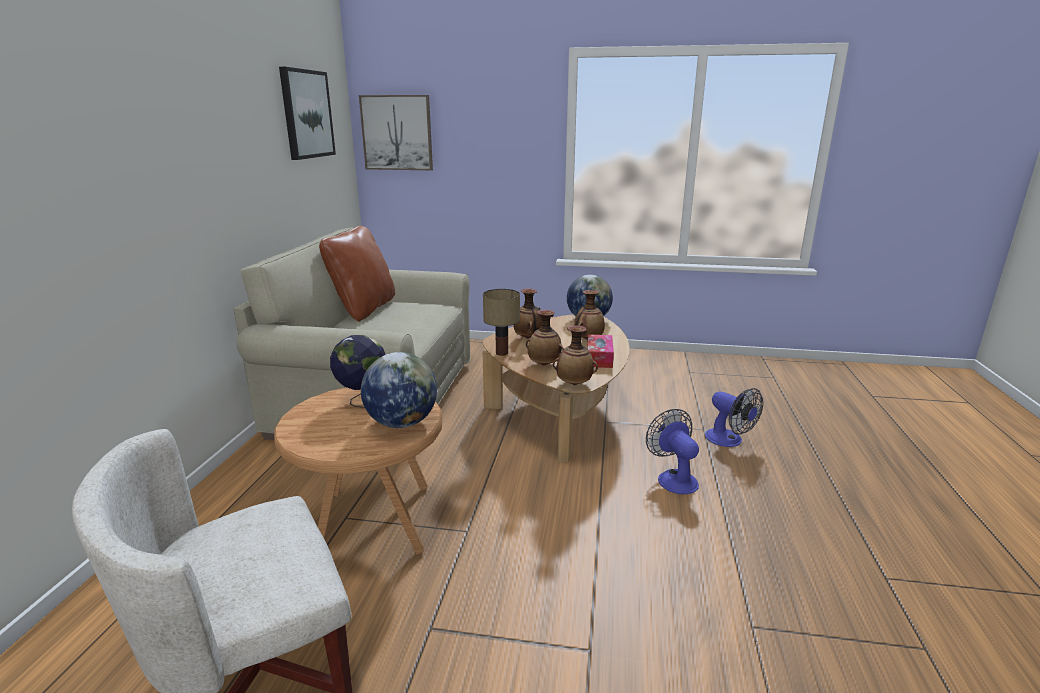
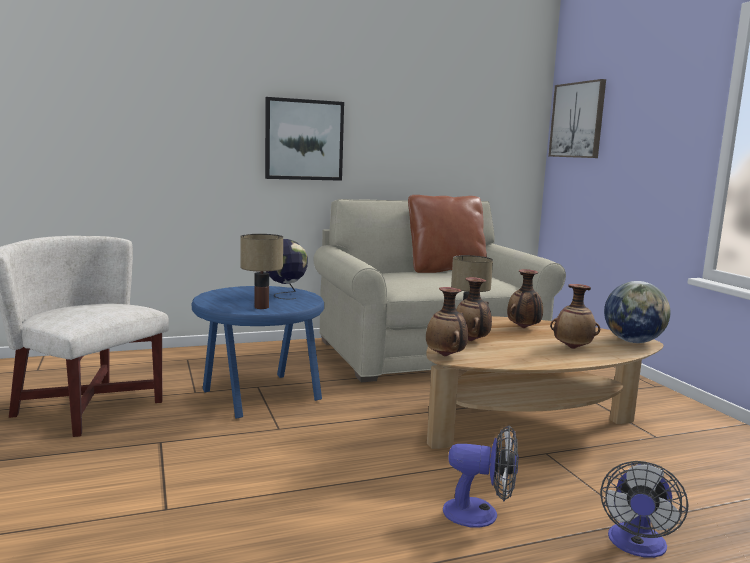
camera: 60 degrees right, 10 degrees down
brown side table [274,387,442,555] -> blue side table [192,286,324,419]
picture [279,67,336,160] -> picture moved to [265,97,344,181]
globe [361,352,437,428] -> table lamp [240,234,283,309]
tissue box [587,334,614,368] -> none
fan [646,409,699,494] -> fan turned 60 degrees clockwise [443,426,518,528]

